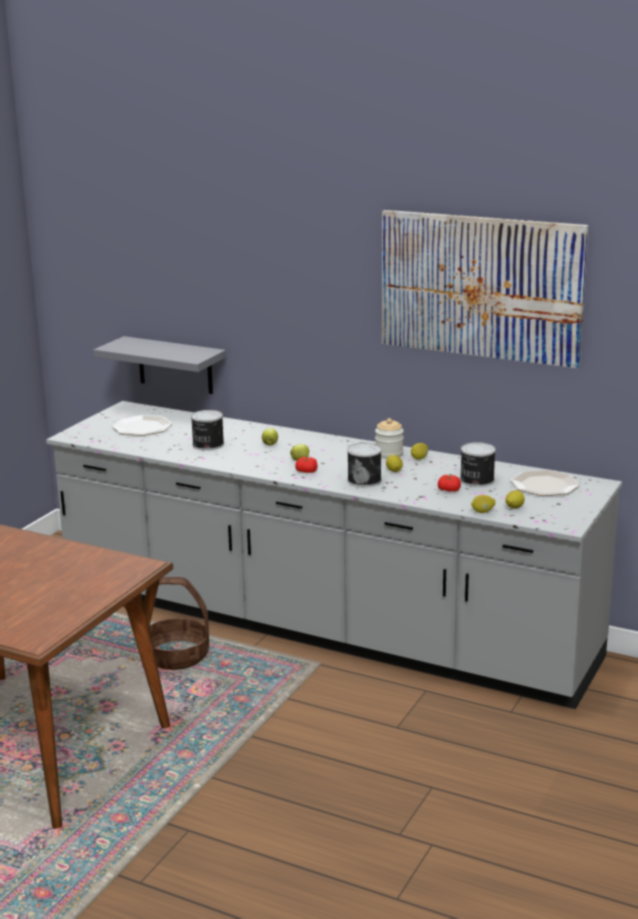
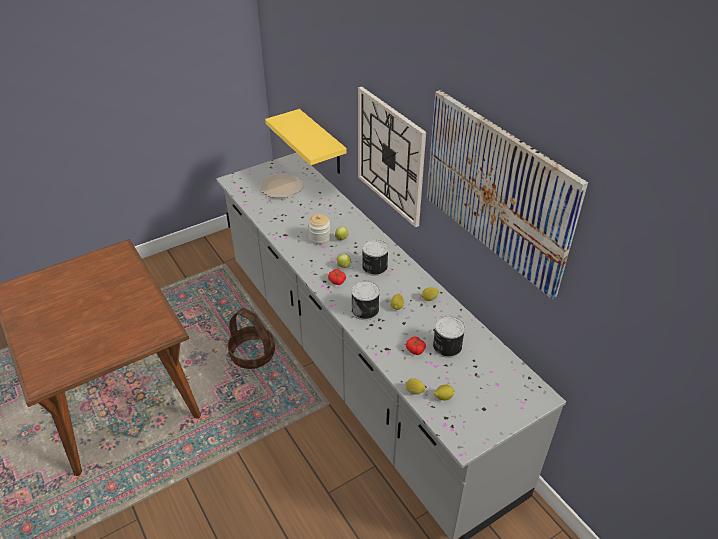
camera: 30 degrees right, 20 degrees up
grey shelf [93,336,226,394] -> yellow shelf [265,109,347,174]
can [191,410,224,451] -> can moved to [362,239,389,276]
jar [375,418,404,459] -> jar moved to [308,214,331,245]
plate [511,470,580,496] -> none
none -> wall clock [358,87,426,227]

